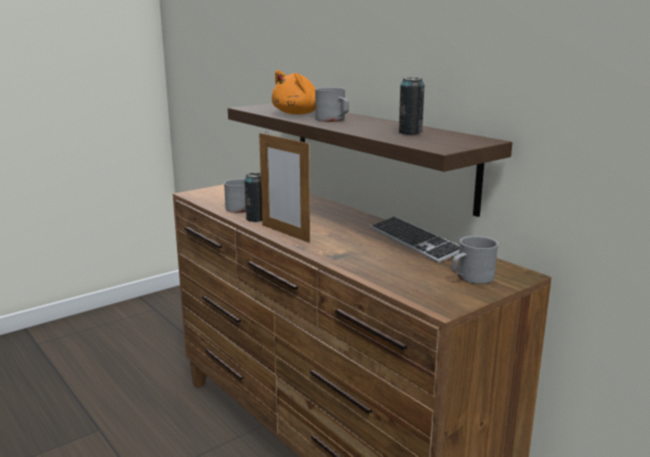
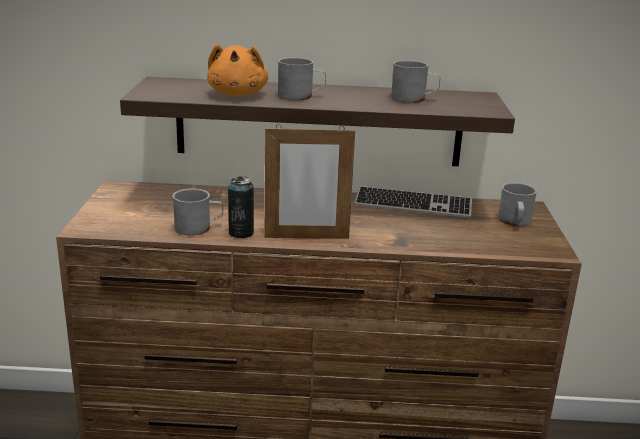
camera: 50 degrees left, 5 degrees up
can [399,77,425,135] -> grey mug [391,60,440,103]

